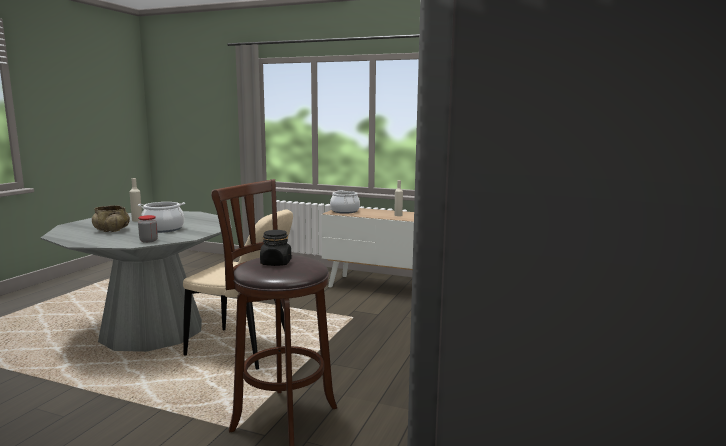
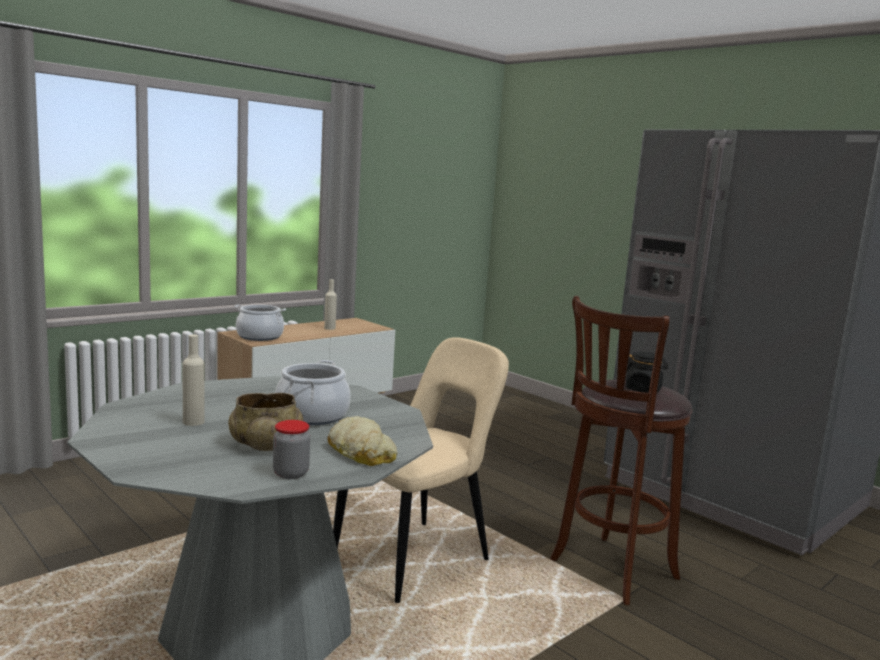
camera: 65 degrees left, 0 degrees up
jar [138,215,158,243] -> jar moved to [273,420,310,479]
none -> bread [328,416,398,466]

